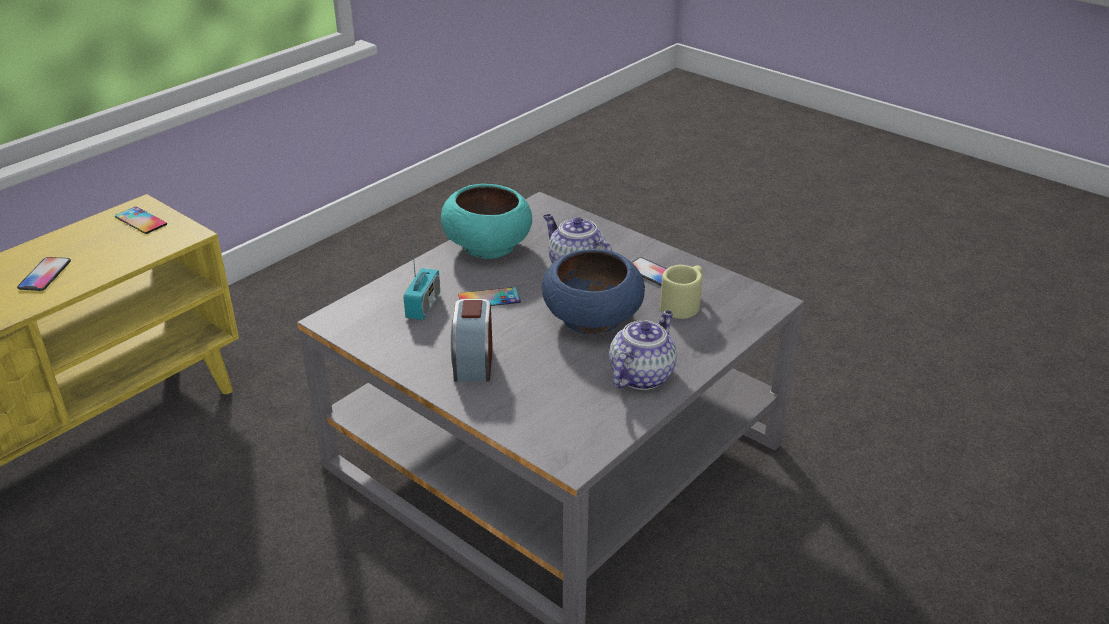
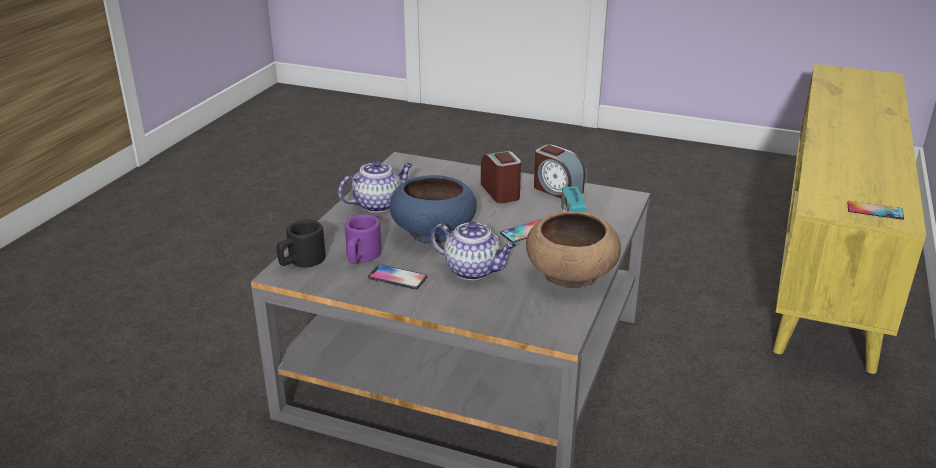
camera: 160 degrees right, 5 degrees down
phone [17,257,71,291] -> none
turquoise bowl [441,183,532,259] -> brown bowl [526,211,621,288]
teapot [609,310,677,390] -> teapot turned 135 degrees counterclockwise [338,160,413,213]
beige mug [660,265,703,319] -> purple mug [345,214,382,264]
none -> black mug [277,219,326,267]
none -> alarm clock [534,145,585,198]

